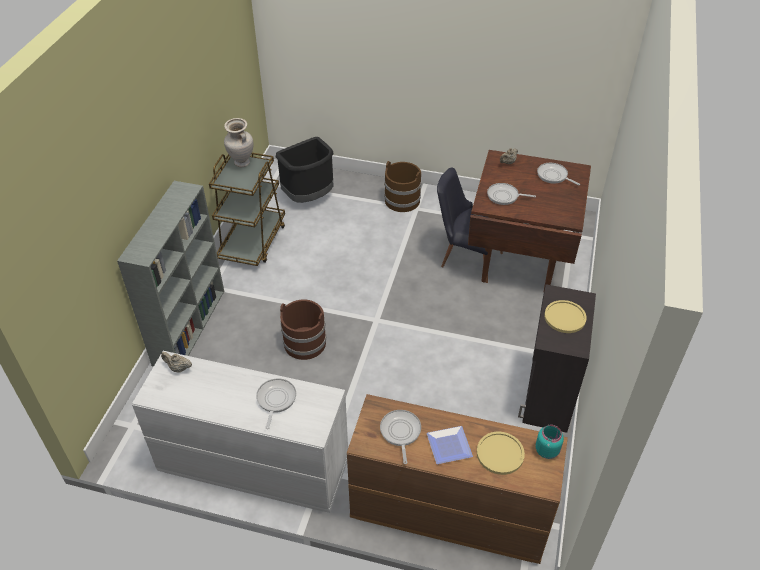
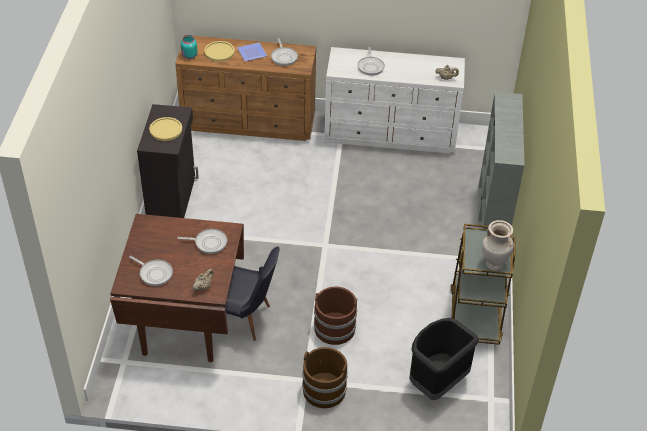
camera: 170 degrees right, 0 degrees up
brown bucket [280,300,326,360] -> brown bucket moved to [314,286,357,345]

